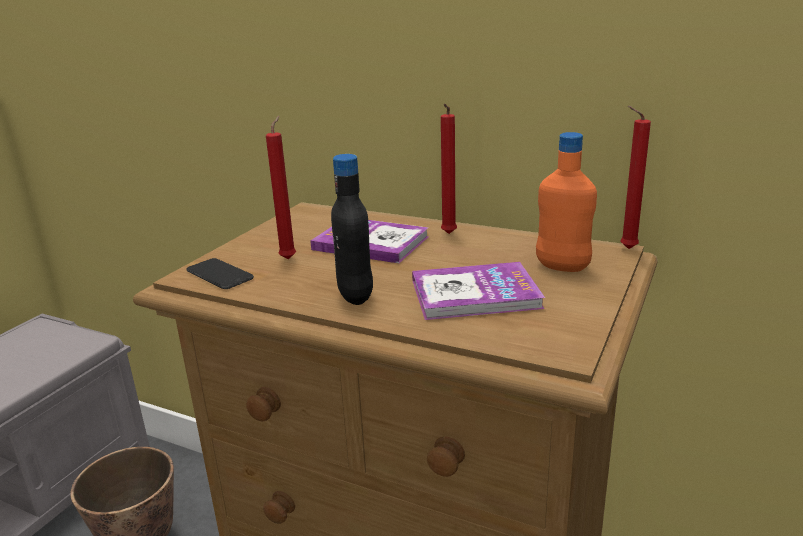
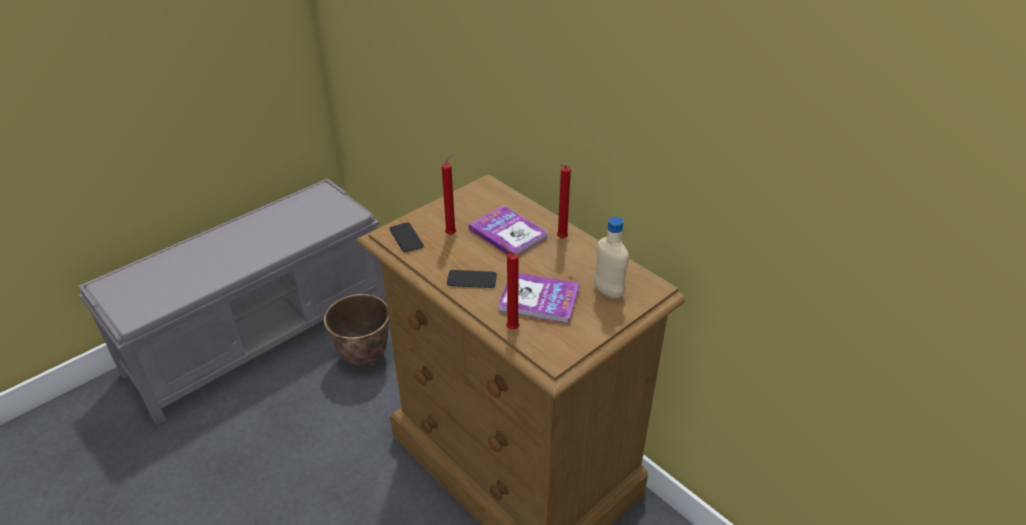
camera: 20 degrees right, 15 degrees up
black bottle [331,154,373,305] -> phone [447,270,497,288]
orange bottle [536,132,597,272] -> beige bottle [594,217,629,299]
red candle [620,106,651,249] -> red candle moved to [502,244,519,329]

